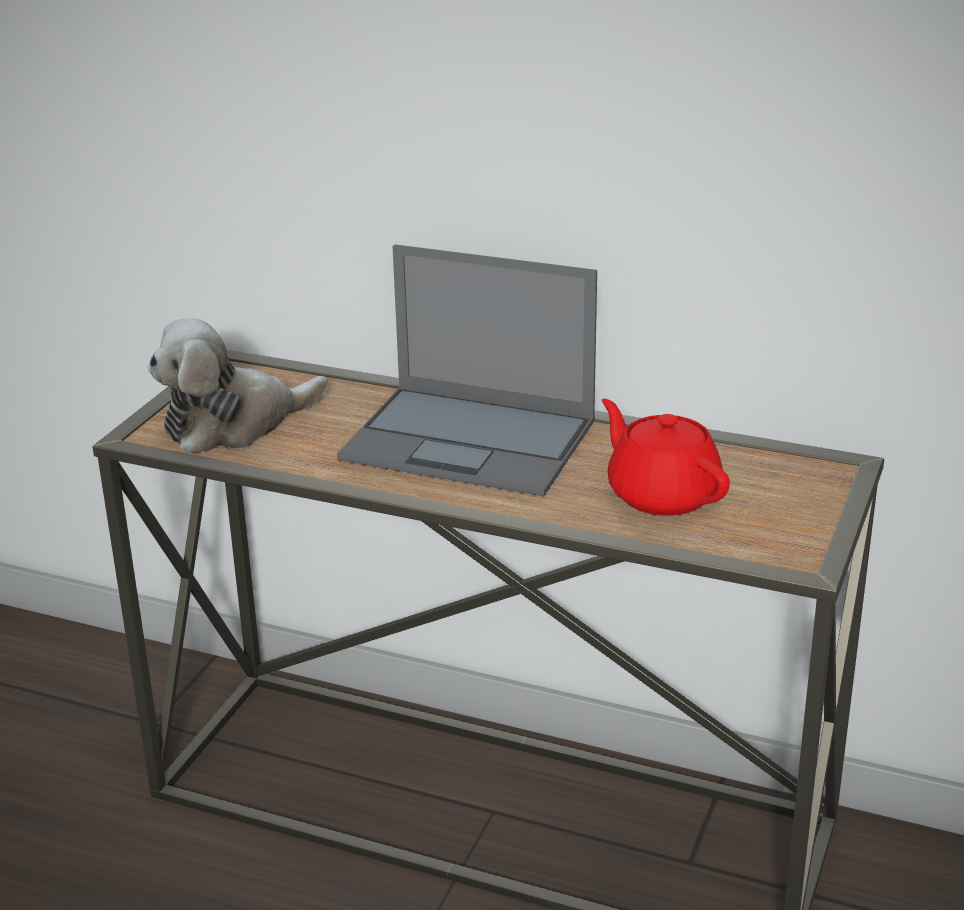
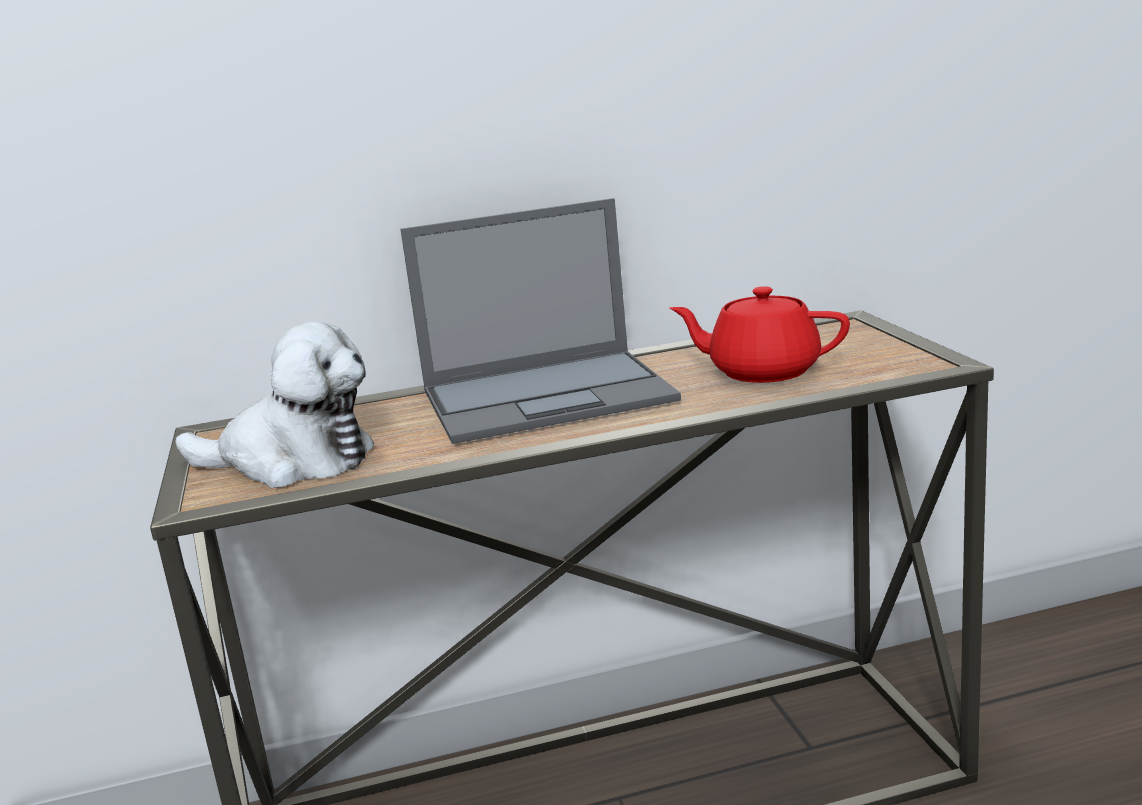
camera: 35 degrees left, 10 degrees down
plush toy [148,318,329,454] -> plush toy turned 105 degrees counterclockwise [175,322,374,488]

